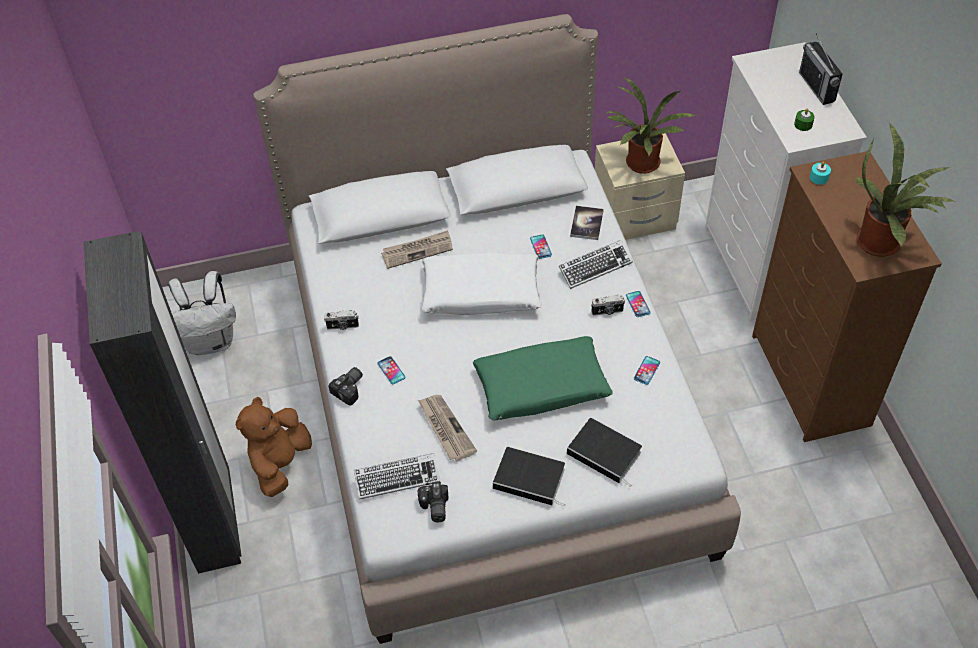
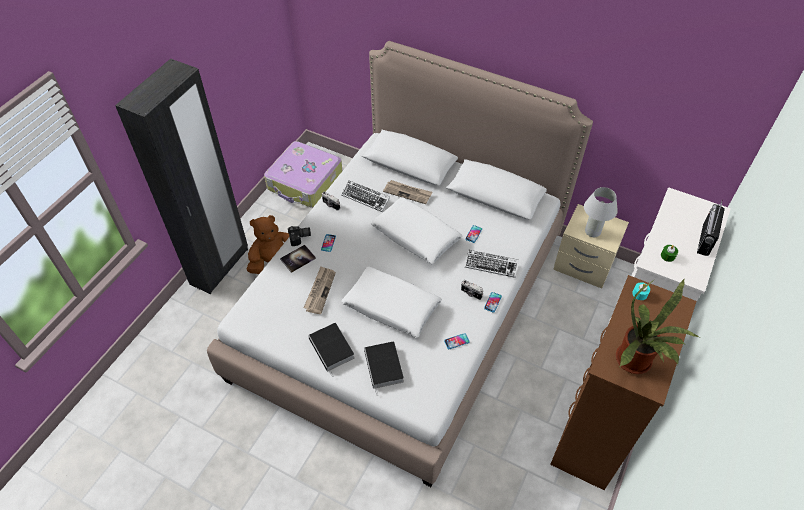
camera: 40 degrees right, 0 degrees up
white backpack [168,271,236,355] -> suitcase [264,141,342,208]
keyboard [354,453,440,499] -> keyboard moved to [341,180,390,212]
camera [418,482,449,523] -> none
green pillow [473,336,613,420] -> white pillow [341,266,442,338]
book [570,206,604,240] -> book moved to [280,245,316,273]
potted plant [606,77,696,174] -> white table lamp [584,187,618,237]

